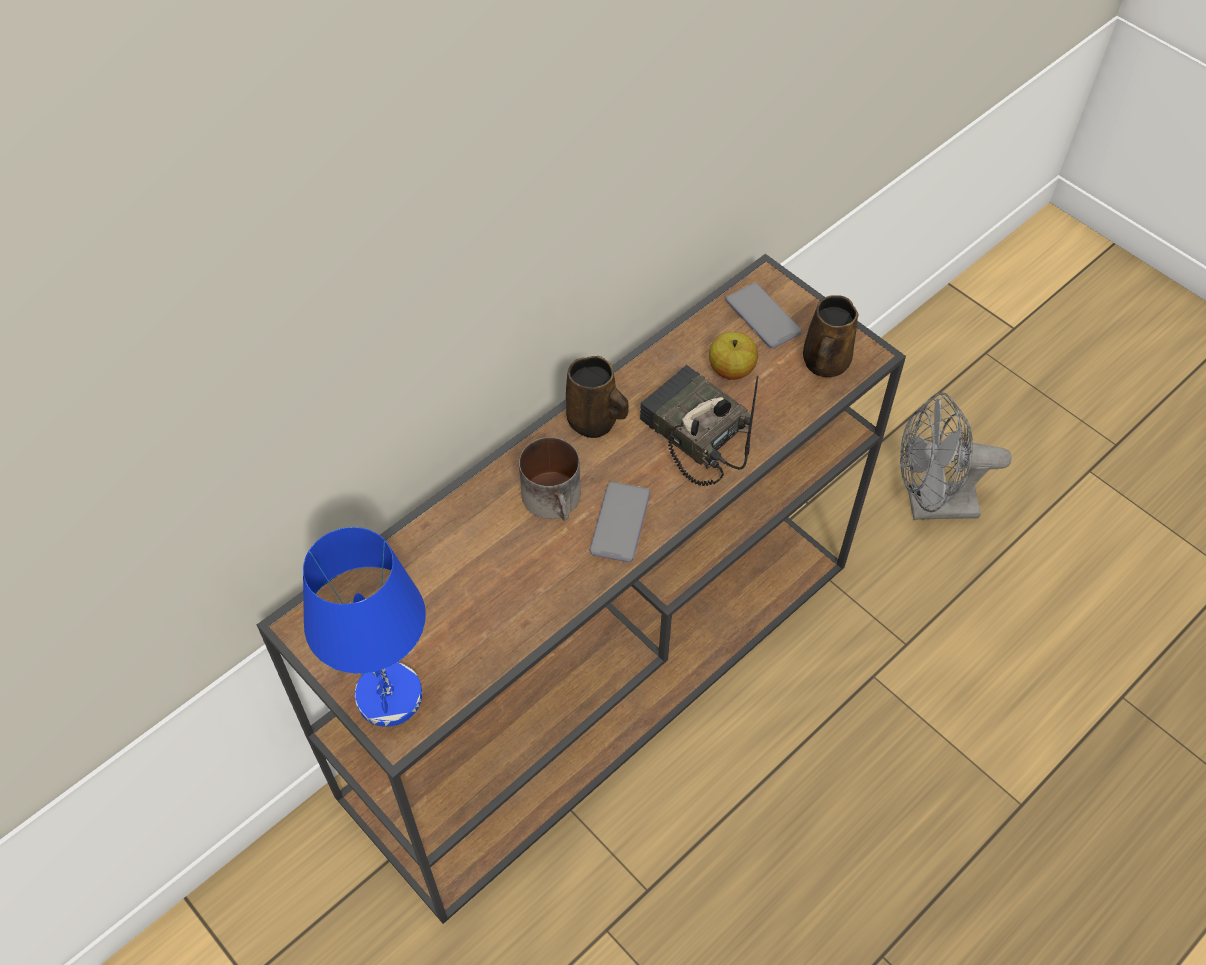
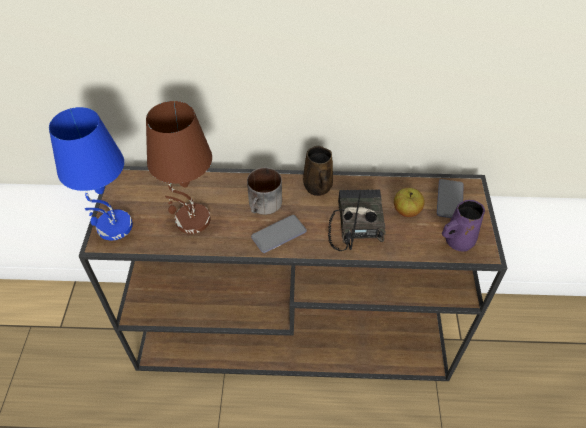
camera: 45 degrees right, 5 degrees down
brown mug [803,295,858,377] -> purple mug [442,200,485,252]
grey fan [900,392,1012,520] -> none
none -> brown table lamp [146,101,212,234]

